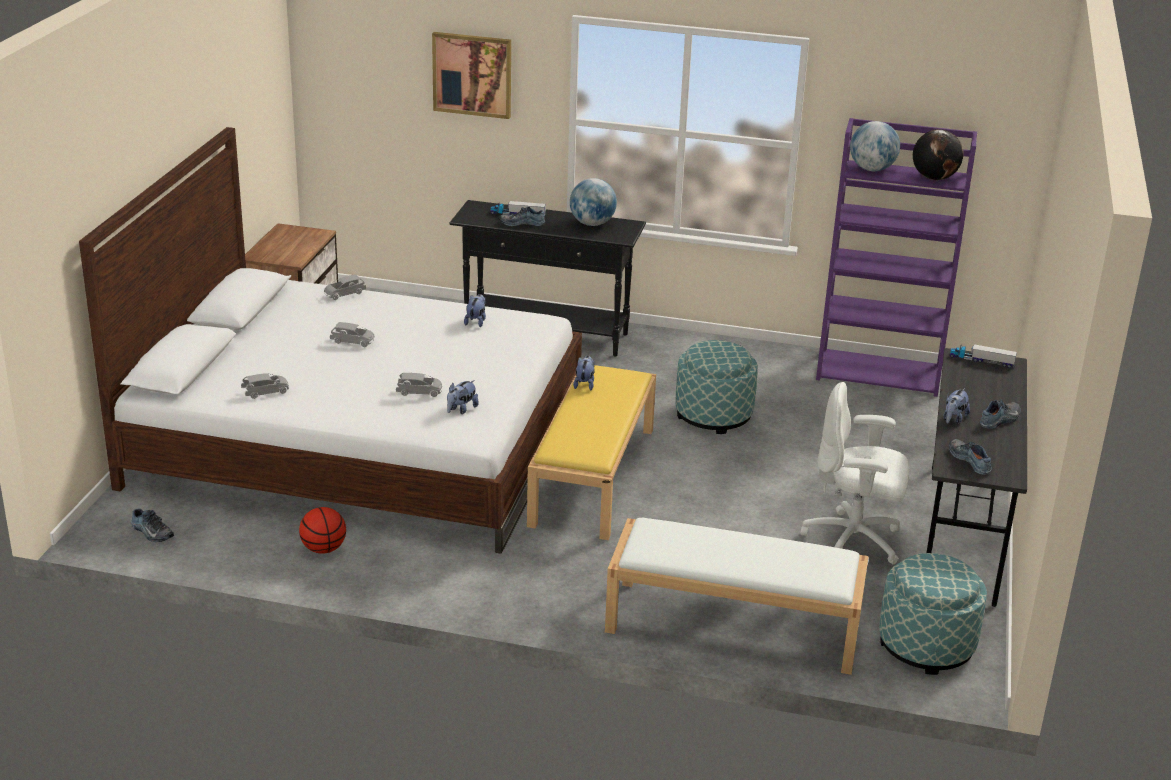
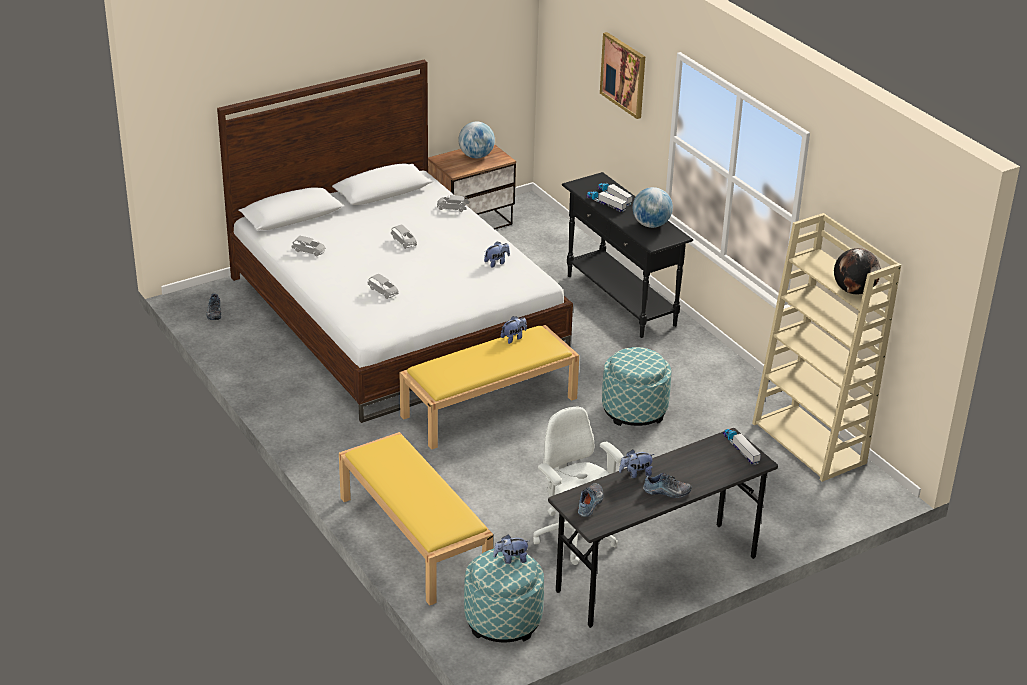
camera: 45 degrees right, 5 degrees up
basketball [299,507,346,554] -> none
plush toy [447,380,479,414] -> plush toy moved to [493,534,529,564]
shoe [499,207,545,226] -> toy truck [586,191,627,212]
white bench [605,518,869,675] -> yellow bench [339,432,493,606]
purple bookcase [816,118,977,397] -> beige bookcase [752,213,901,482]
globe [850,121,900,171] -> globe moved to [458,122,495,158]

